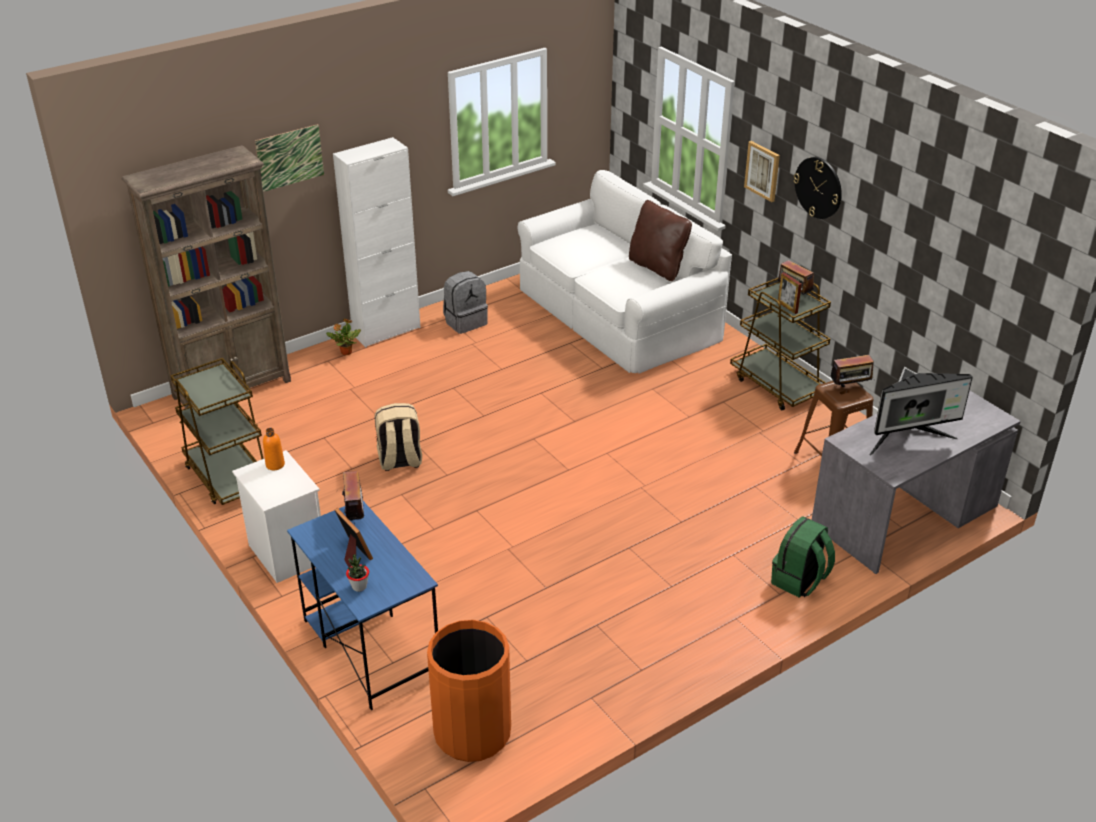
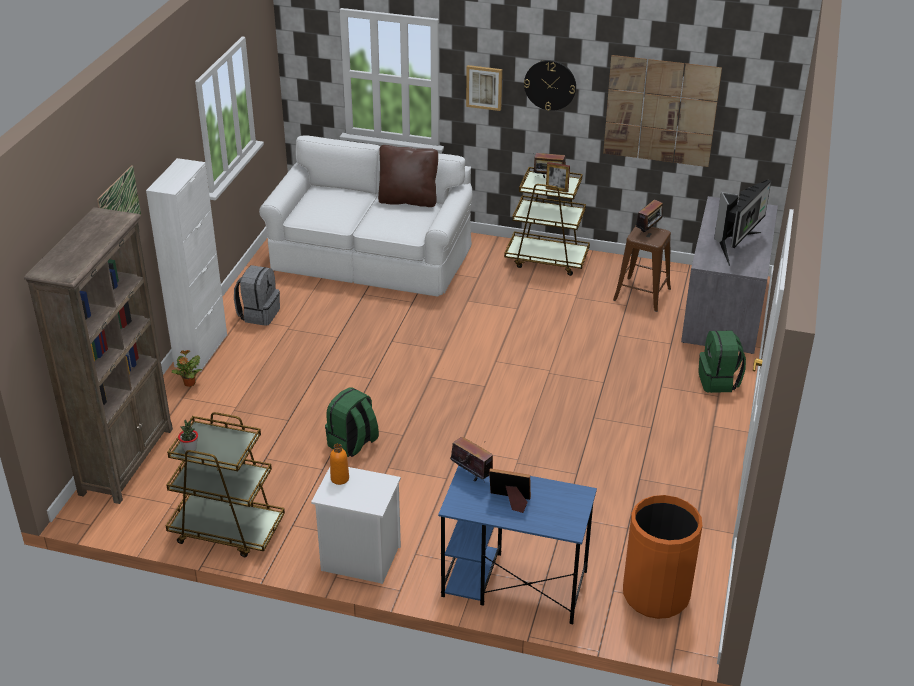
camera: 40 degrees left, 0 degrees up
potted plant [346,554,369,592] -> potted plant moved to [178,420,198,453]
beige backpack [375,403,422,471] -> green backpack [325,387,379,457]
none -> picture [603,55,722,167]

